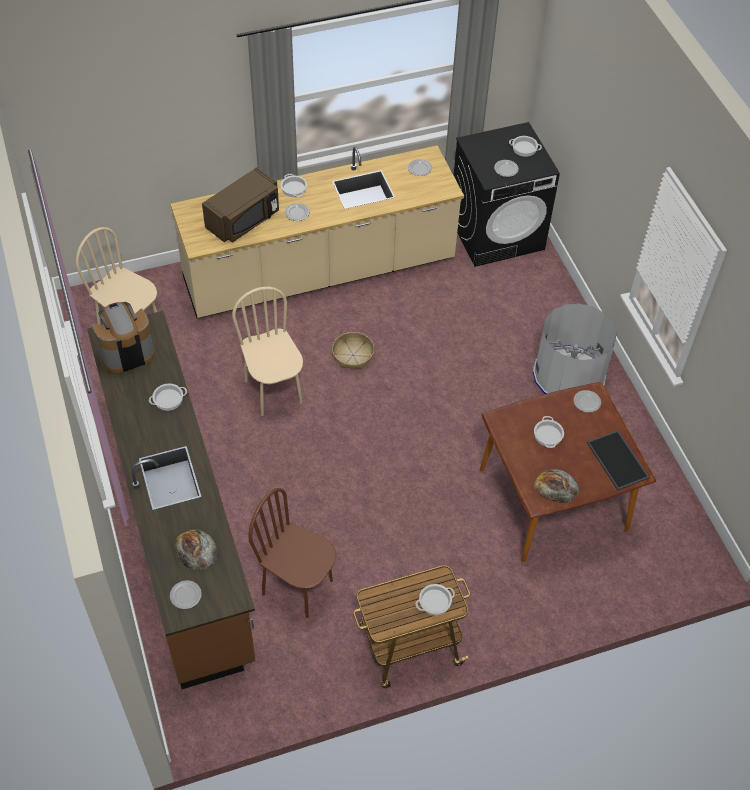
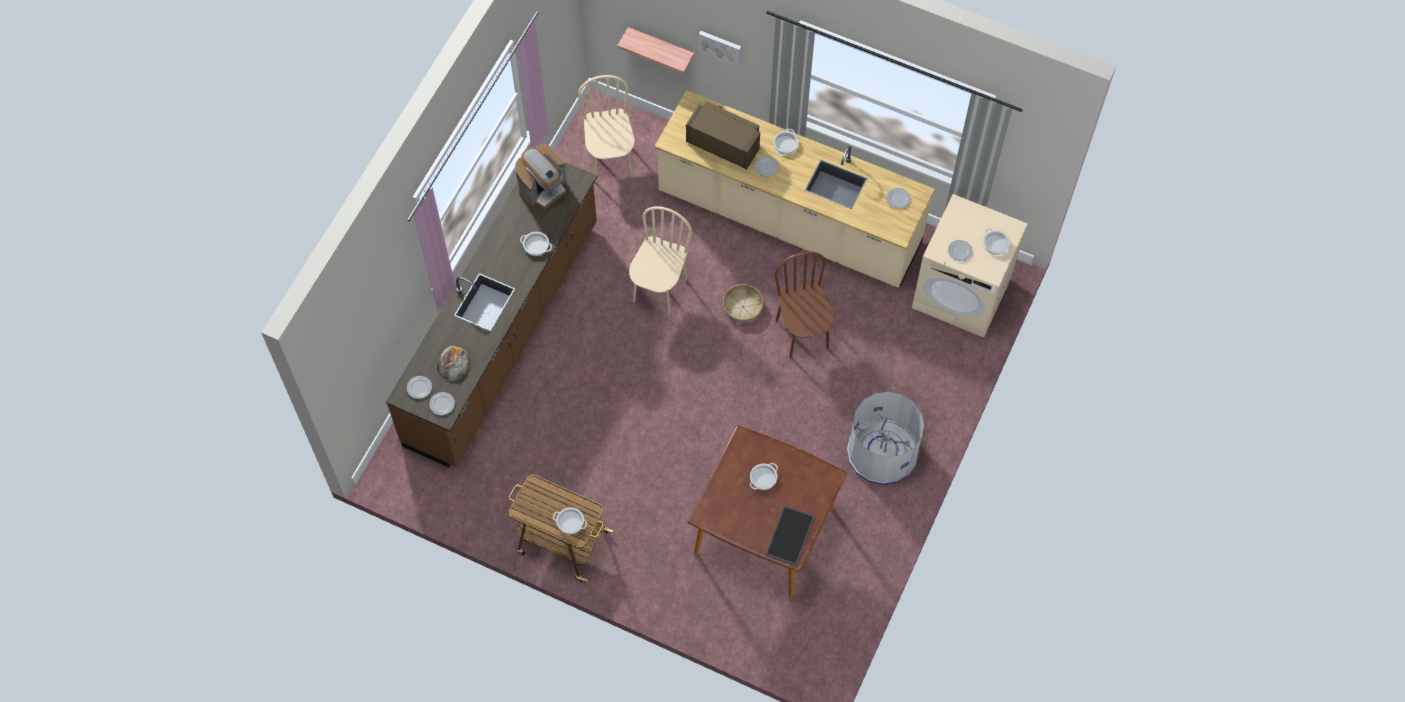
camera: 45 degrees right, 10 degrees up
coffee machine [92,302,155,373] -> coffee machine turned 120 degrees clockwise [515,144,567,209]
brown microwave [202,167,279,243] -> brown microwave turned 150 degrees counterclockwise [686,102,760,169]
brown chair [248,488,336,618] -> brown chair moved to [774,252,835,358]
black washing machine [454,122,560,267] -> beige washing machine [912,194,1028,338]
bread [534,469,579,503] -> none
plate [574,390,601,413] -> plate moved to [429,392,455,415]
none -> shelf [617,27,694,74]
none -> picture [699,31,741,67]

